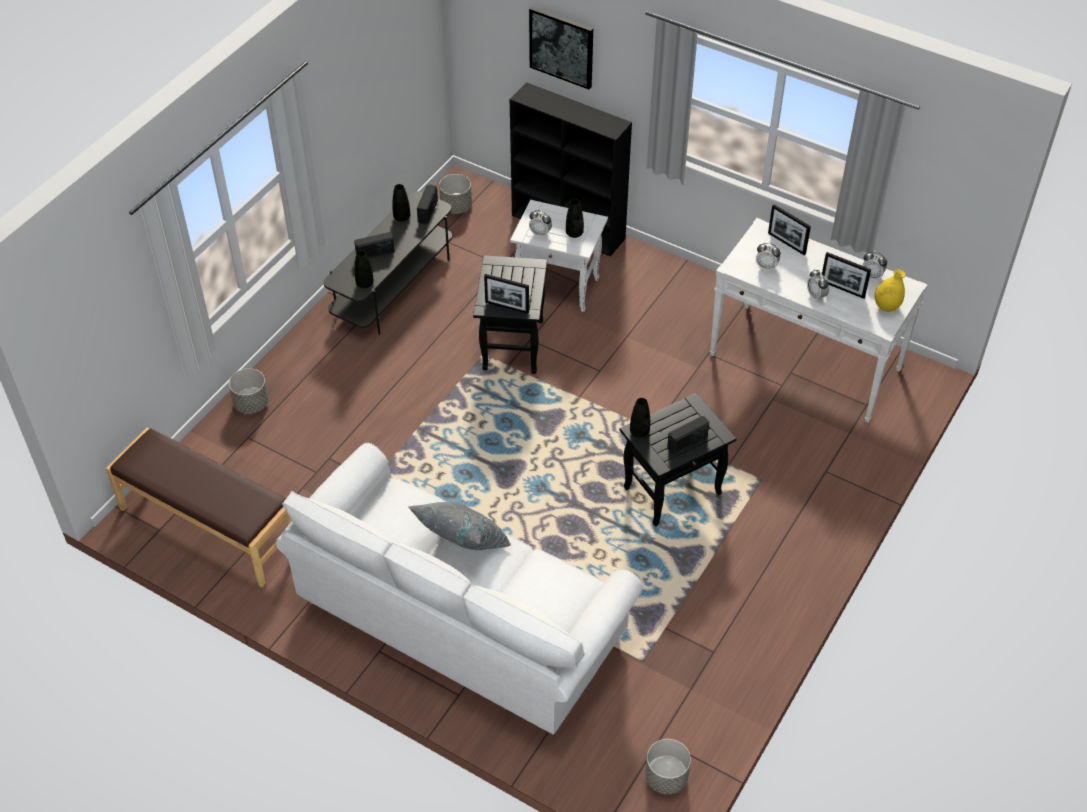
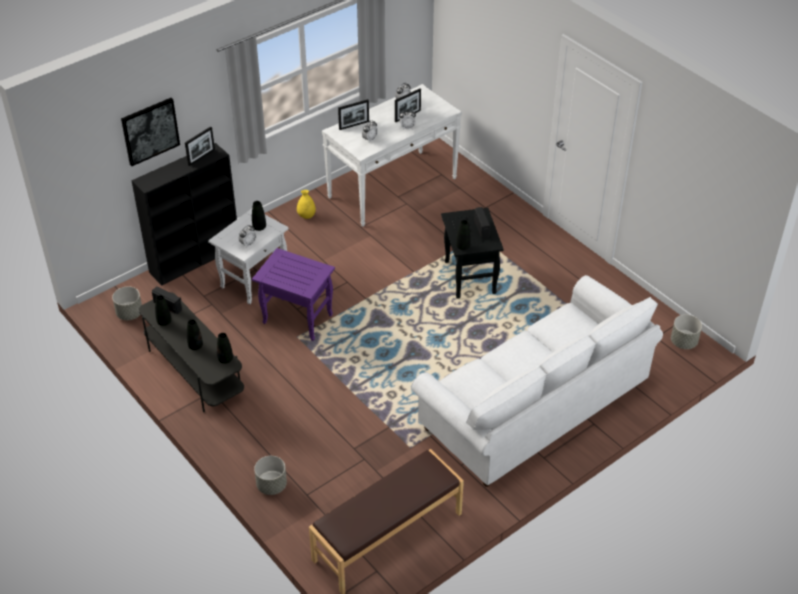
camera: 70 degrees left, 5 degrees down
radio [354,232,395,258] -> black vase [187,319,203,350]
grey pillow [409,502,512,550] -> none
black side table [473,255,547,374] -> purple side table [252,248,335,341]
picture frame [484,274,529,314] -> picture frame moved to [185,126,215,166]
yellow vase [875,269,906,312] -> yellow vase moved to [297,190,316,219]

